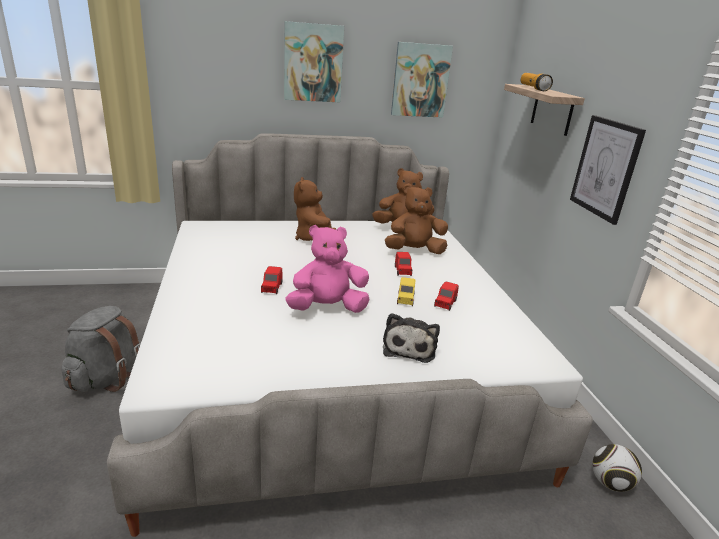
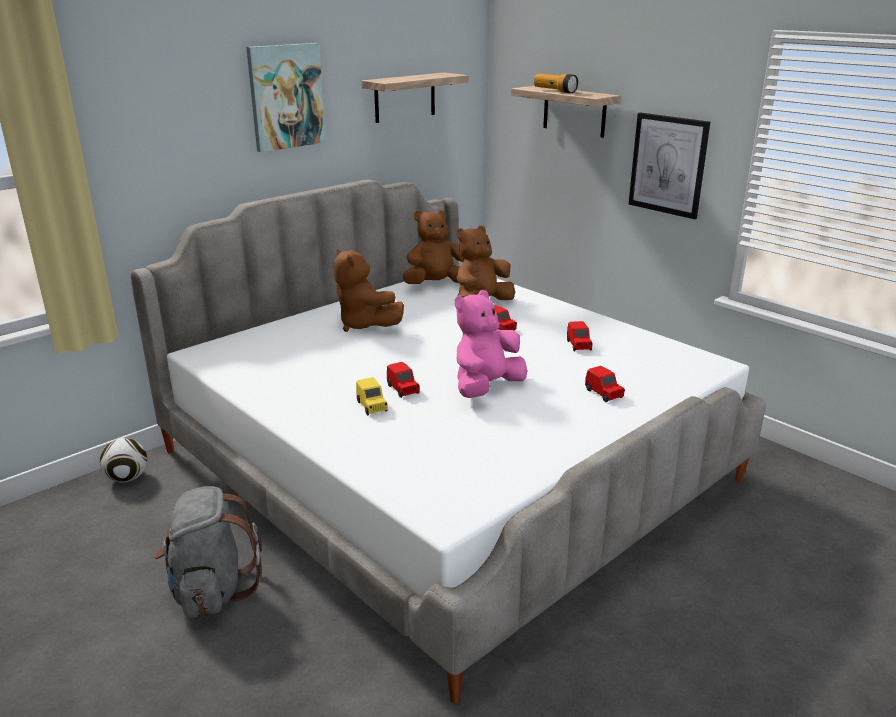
camera: 30 degrees left, 0 degrees up
plush toy [383,313,440,363] -> red toy car [585,366,625,402]
picture [391,42,453,118] -> shelf [361,72,469,123]
yellow toy car [397,277,415,306] -> yellow toy car moved to [356,377,388,415]
football [592,444,642,492] -> football moved to [100,438,147,483]

